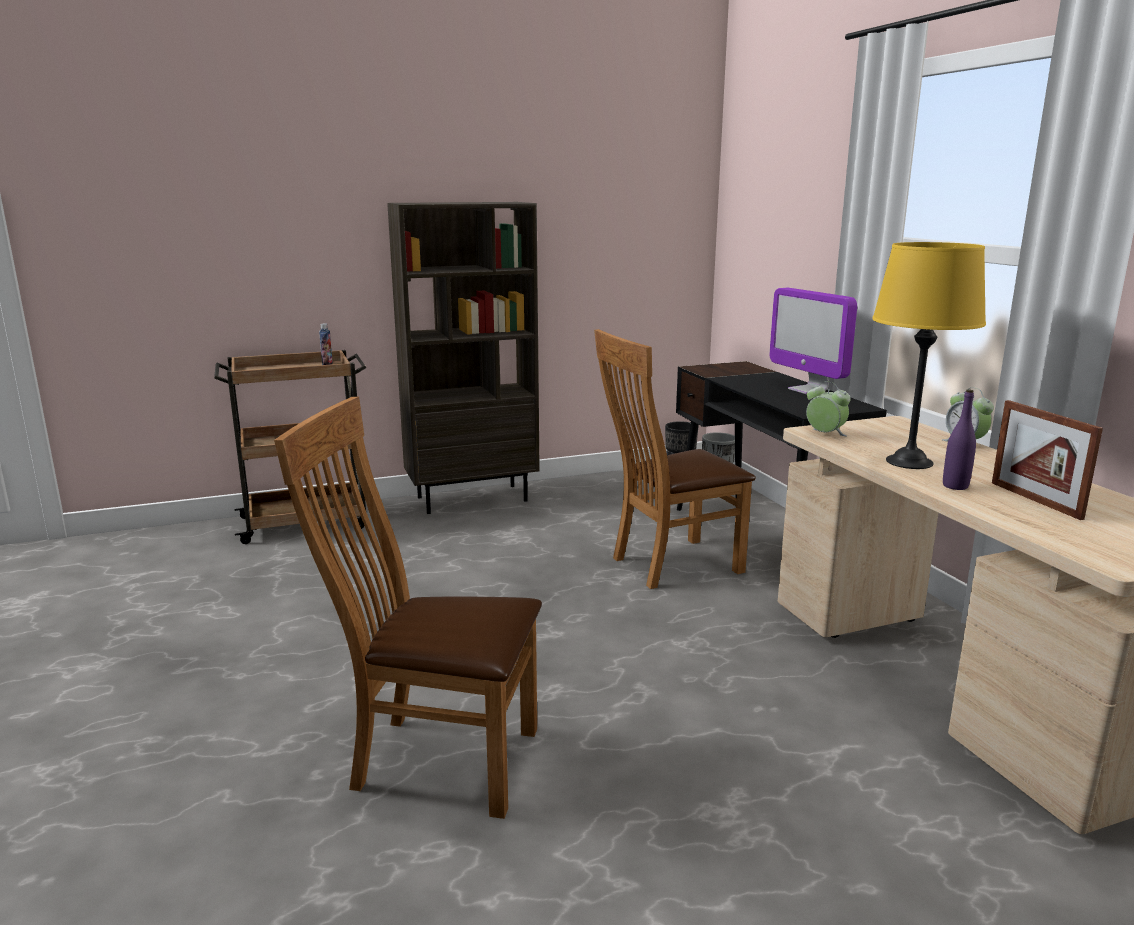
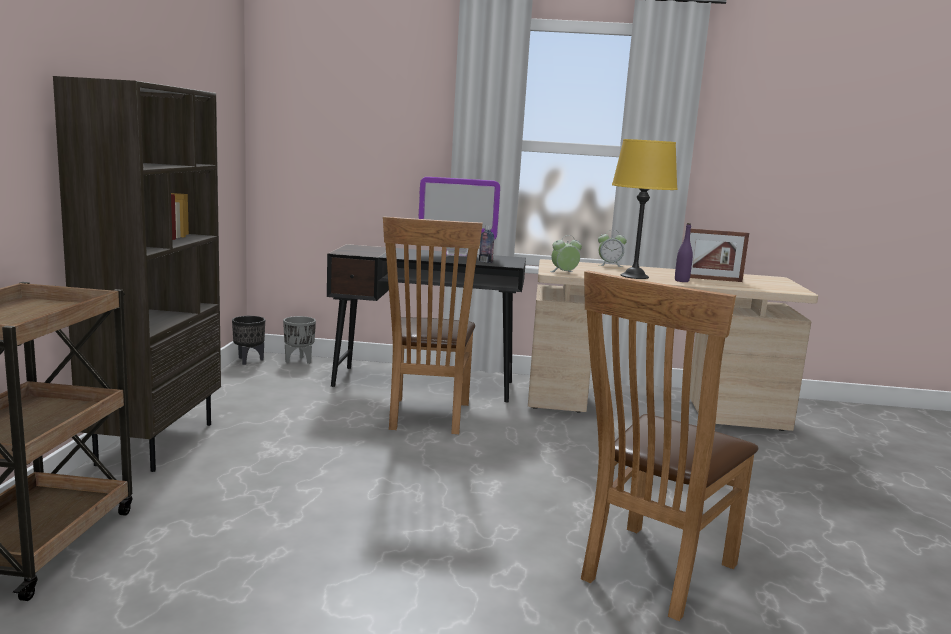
camera: 65 degrees left, 5 degrees down
bottle [319,324,333,365] -> bottle moved to [479,225,494,263]

